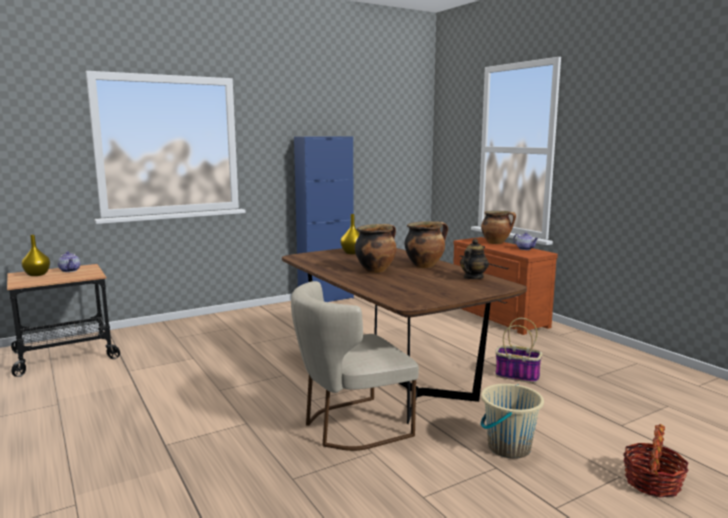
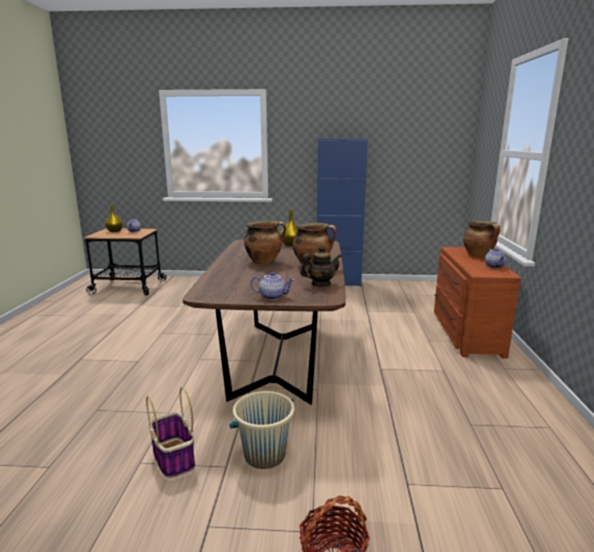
camera: 35 degrees right, 5 degrees up
beige chair [291,281,419,451] -> none
basket [495,318,542,383] -> basket moved to [146,387,195,478]
none -> teapot [251,272,294,300]

